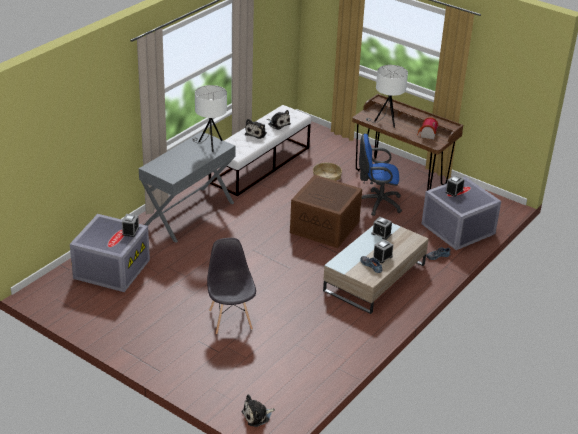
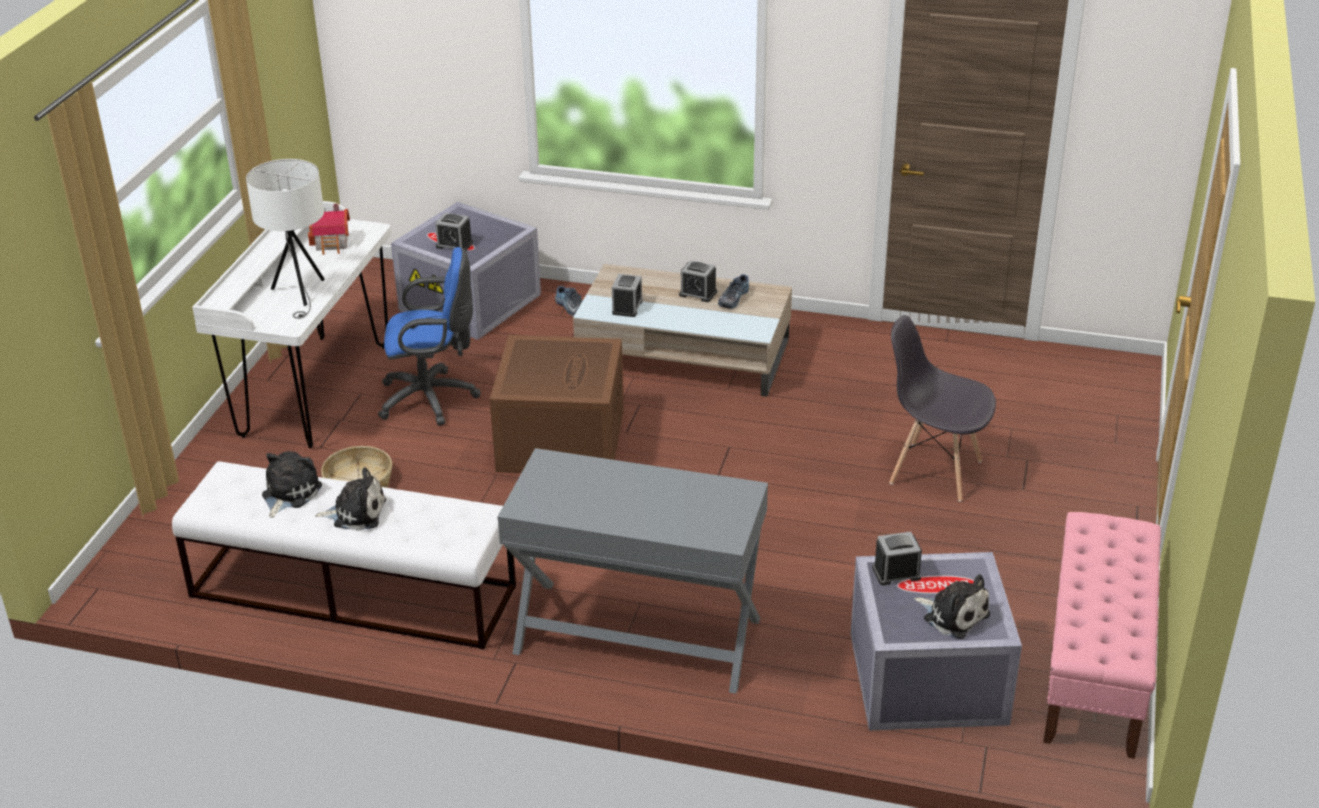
camera: 110 degrees left, 0 degrees up
white table lamp [192,85,227,152] -> none
grey chair [207,238,256,334] -> grey chair turned 60 degrees clockwise [889,315,996,502]
plush toy [242,394,275,427] -> plush toy moved to [914,574,990,639]
brown desk [352,94,463,191] -> white desk [192,201,391,448]
blue office chair [359,134,402,216] -> blue office chair turned 75 degrees counterclockwise [378,247,481,426]
none -> pink bench [1043,512,1161,759]

